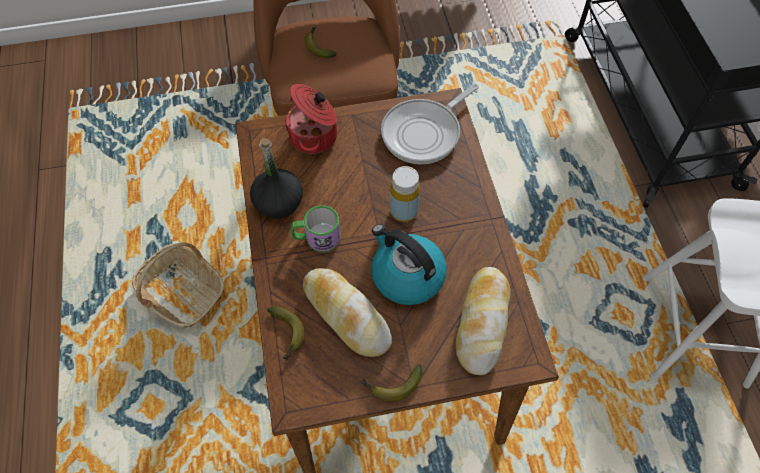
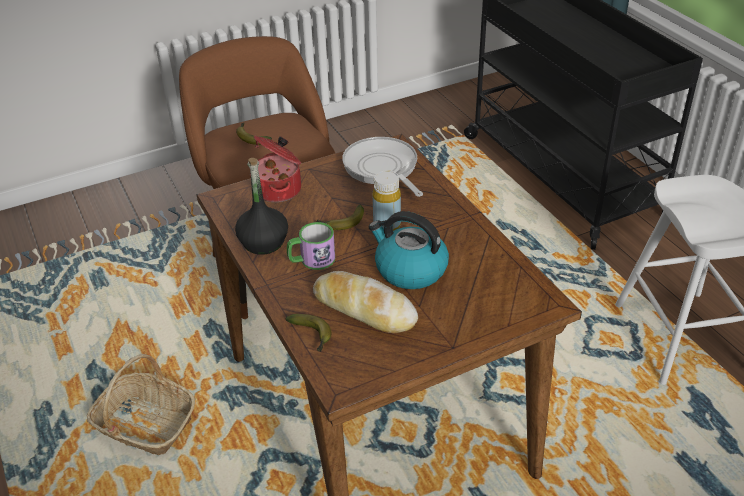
camera: 15 degrees left, 20 degrees down
banana [362,364,422,401] -> banana moved to [317,204,364,230]
frying pan [381,84,479,164] -> frying pan turned 120 degrees clockwise [342,137,423,197]
bread [456,267,511,375] -> none

